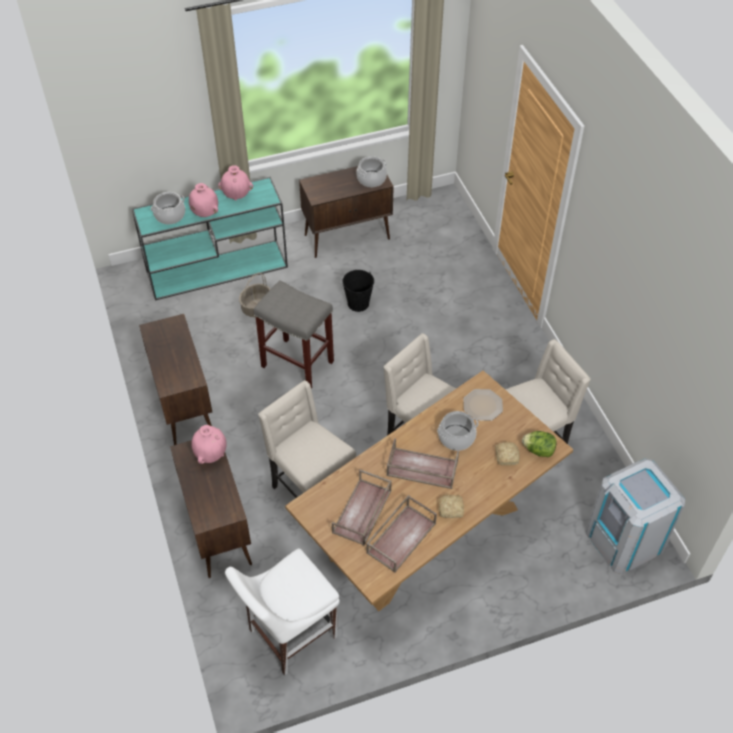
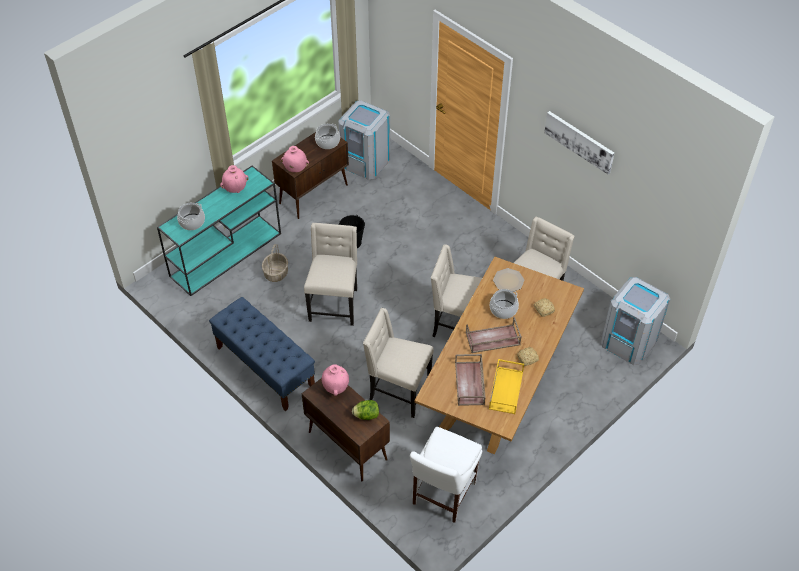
camera: 25 degrees left, 0 degrees up
brown cabinet [139,314,212,445] -> blue bench [209,297,315,411]
pink vase [189,183,218,217] -> pink vase moved to [281,146,309,172]
grey stool [254,280,334,389] -> beige chair [304,223,357,326]
brown tray [366,495,437,573] -> yellow tray [489,359,524,414]
lettuce [522,431,557,457] -> lettuce moved to [352,400,379,420]
none -> grey trash can [338,100,391,180]
none -> picture [544,111,614,174]

